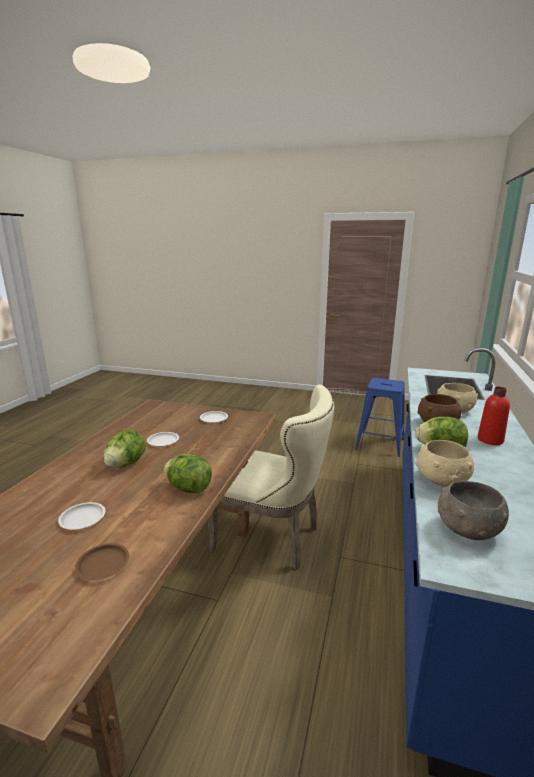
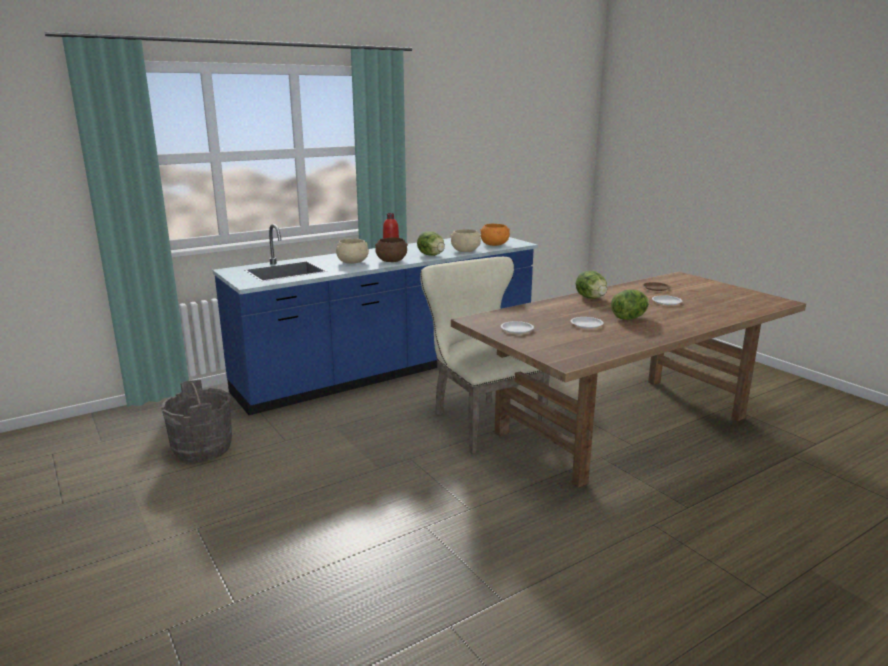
camera: 140 degrees left, 0 degrees up
blue stool [355,378,405,457] -> grey bucket [161,380,232,462]
grey bowl [438,480,509,540] -> orange bowl [480,224,510,246]

